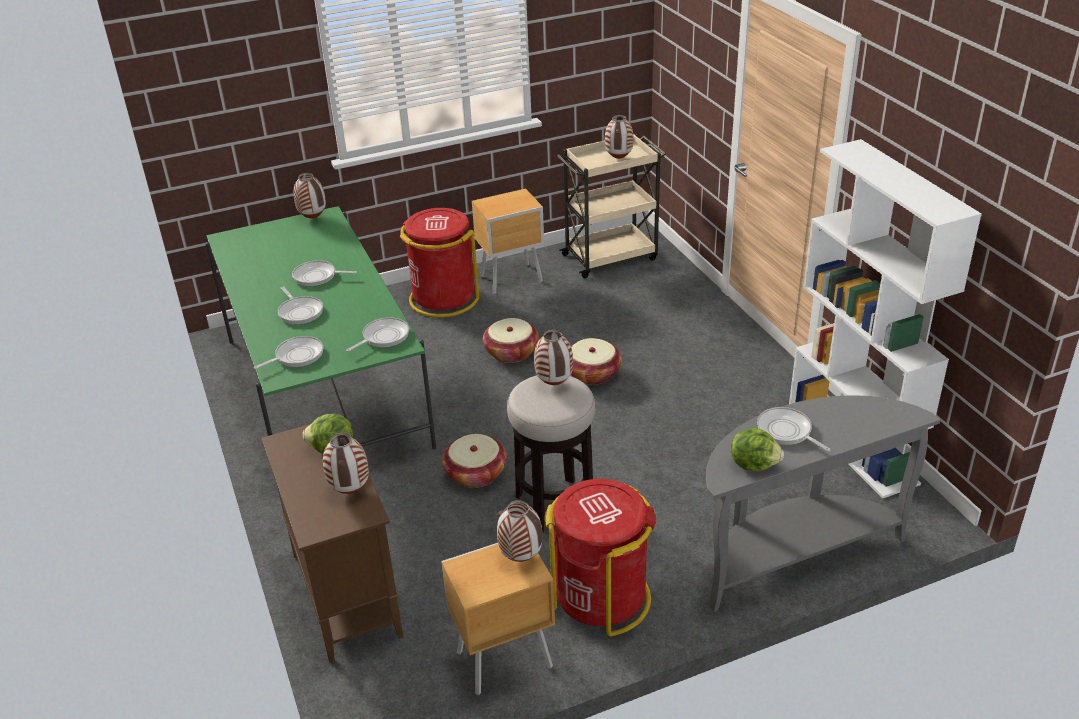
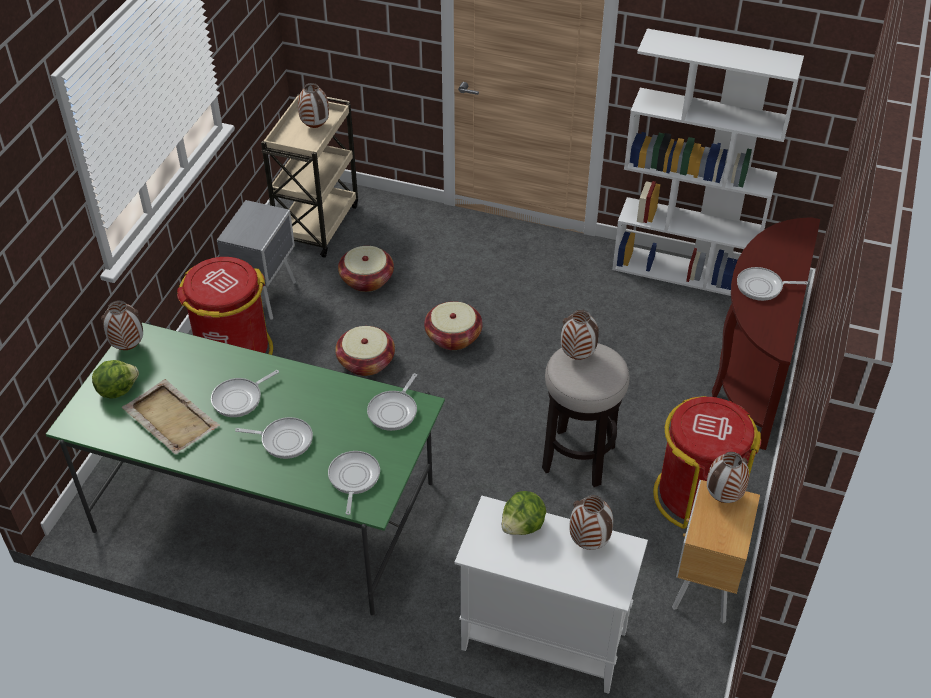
camera: 50 degrees left, 10 degrees up
brown cabinet [261,424,403,662] -> white cabinet [454,496,648,694]
frying pan [346,317,409,352] -> frying pan turned 150 degrees counterclockwise [367,373,417,431]
basket [442,434,507,488] -> basket moved to [338,246,394,292]
brown nightstand [472,189,544,294] -> grey nightstand [217,200,296,320]
grey console table [706,395,941,612] -> brown console table [712,217,820,450]
lettuce [731,428,784,471] -> lettuce moved to [92,360,139,399]
none -> beige tray [122,379,220,454]

